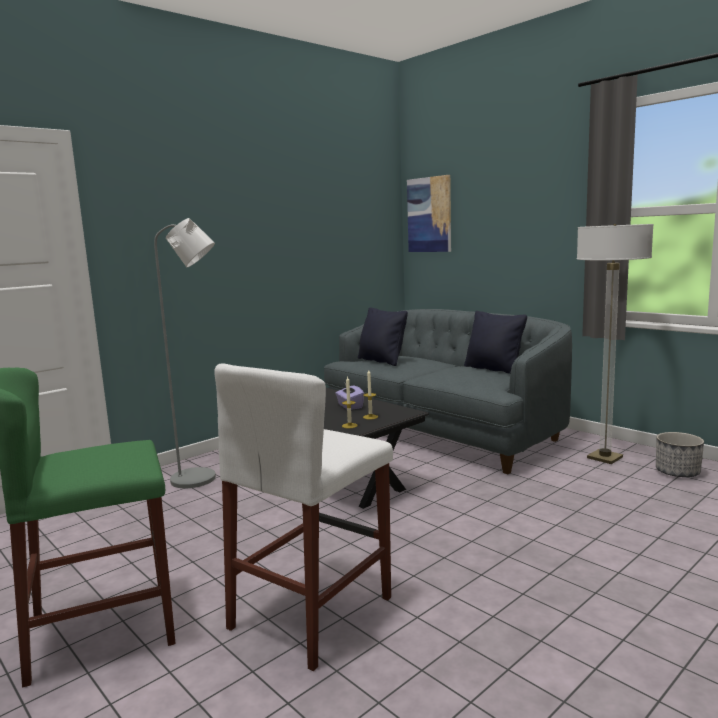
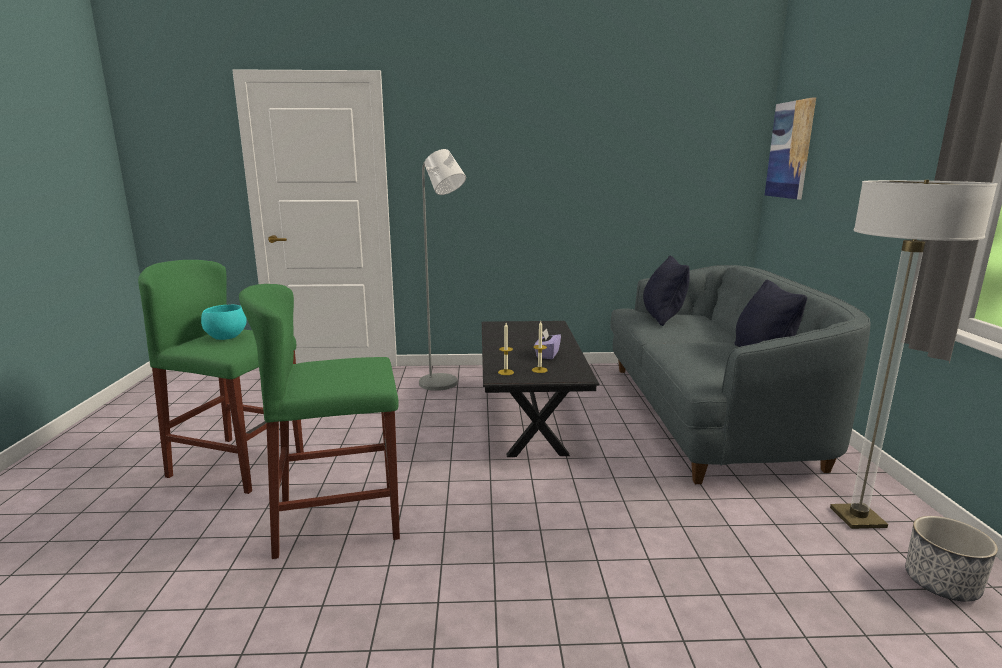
camera: 40 degrees right, 5 degrees up
white stool [214,363,393,671] -> green stool [239,284,400,559]
none -> turquoise bowl [201,305,247,340]

